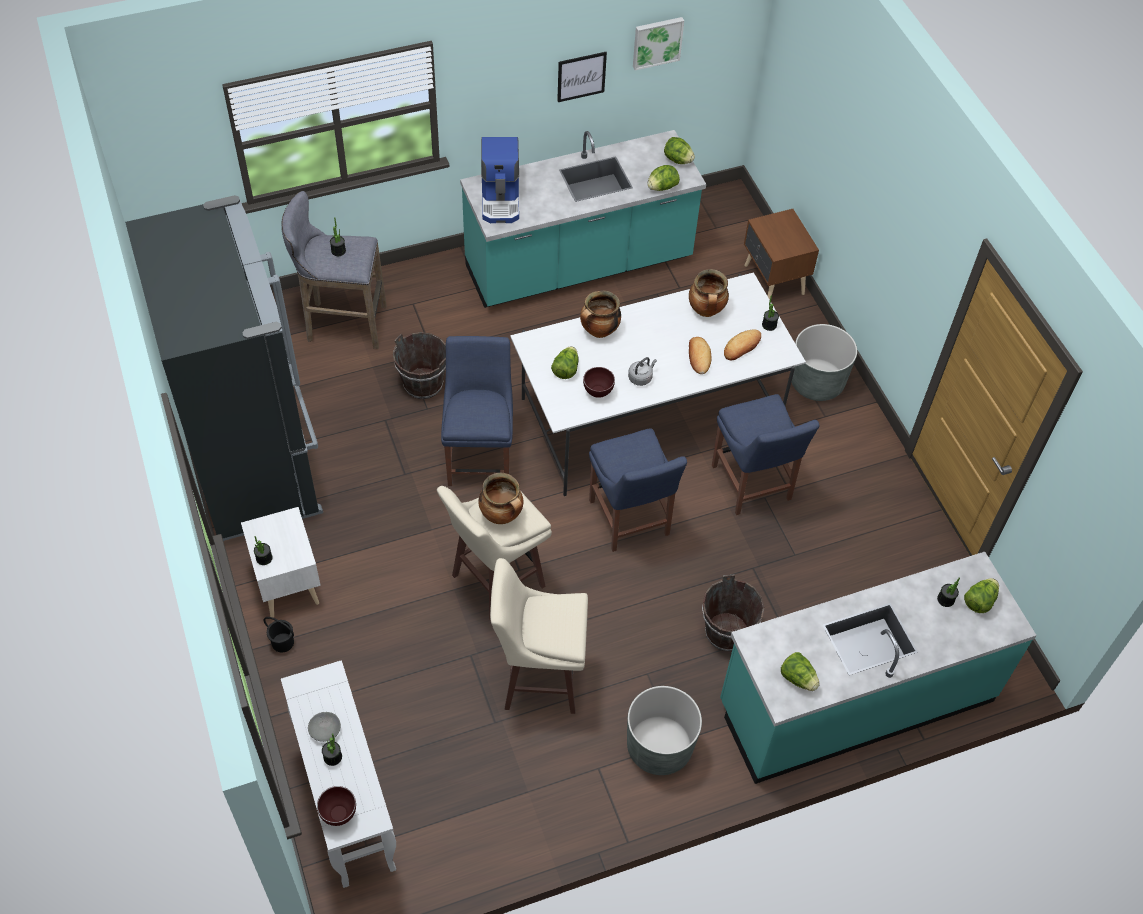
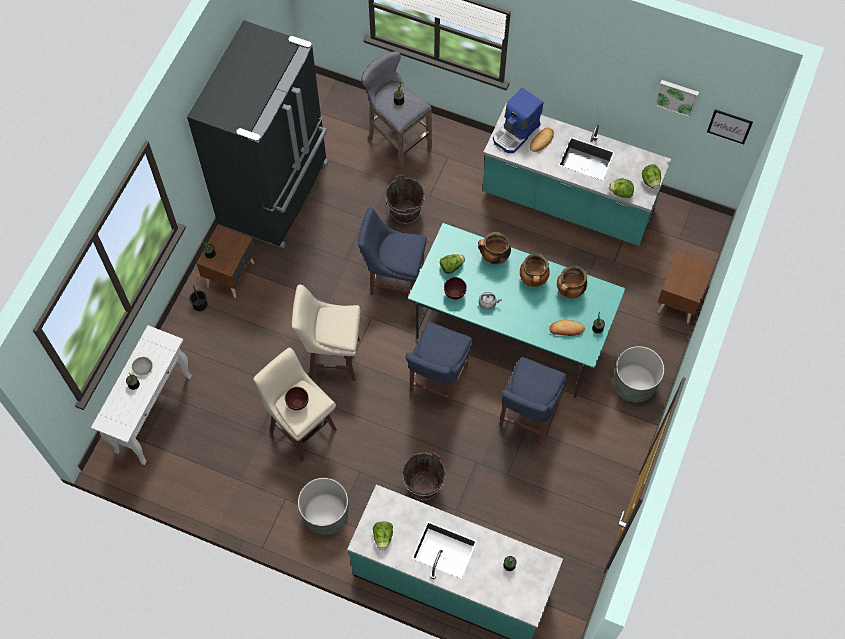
camera: 45 degrees right, 10 degrees up
white nightstand [241,507,321,618] -> brown nightstand [196,225,255,298]
brown bowl [317,786,356,826] -> brown bowl moved to [285,387,309,410]
blue chair [441,336,513,486] -> blue chair turned 120 degrees counterclockwise [358,208,427,304]
cooking pot [479,473,523,524] -> cooking pot moved to [520,253,550,287]
white dining table [510,272,806,496] -> turquoise dining table [408,223,626,398]
picture [557,52,607,102] -> picture moved to [707,109,753,144]
bread [689,337,711,374] -> bread moved to [530,127,554,152]
lettuce [964,578,999,613] -> none

